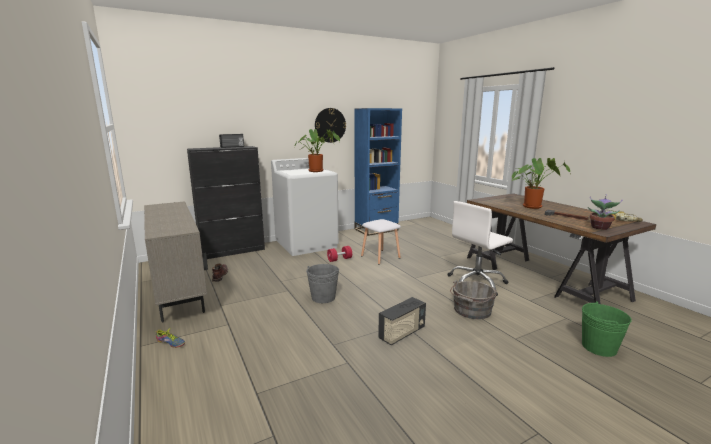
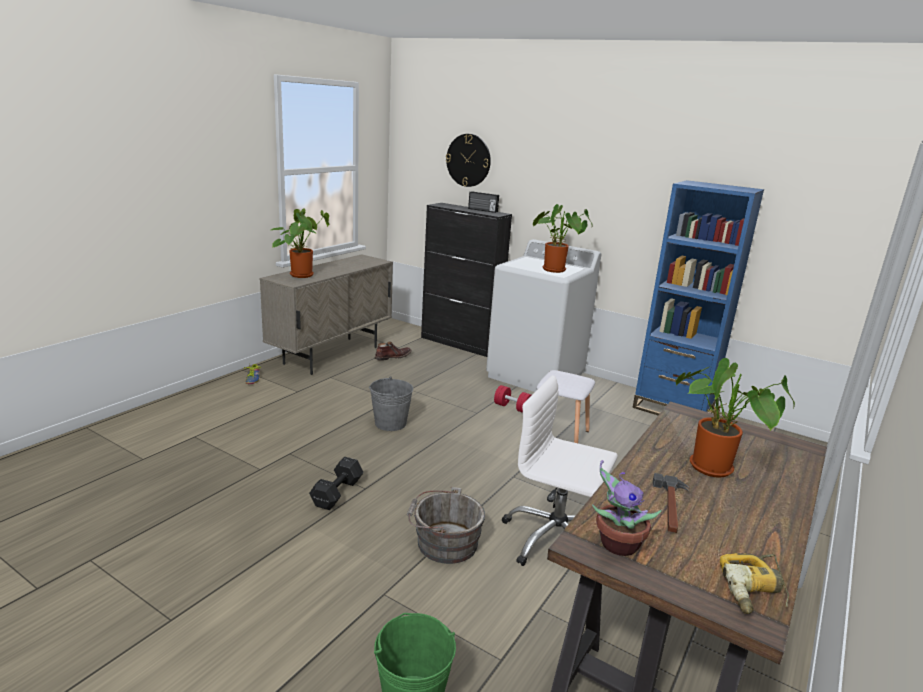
camera: 60 degrees right, 5 degrees up
wall clock [315,108,346,143] -> wall clock moved to [446,134,491,187]
radio [378,297,426,345] -> black dumbbell [309,457,364,510]
none -> potted plant [271,208,329,278]

